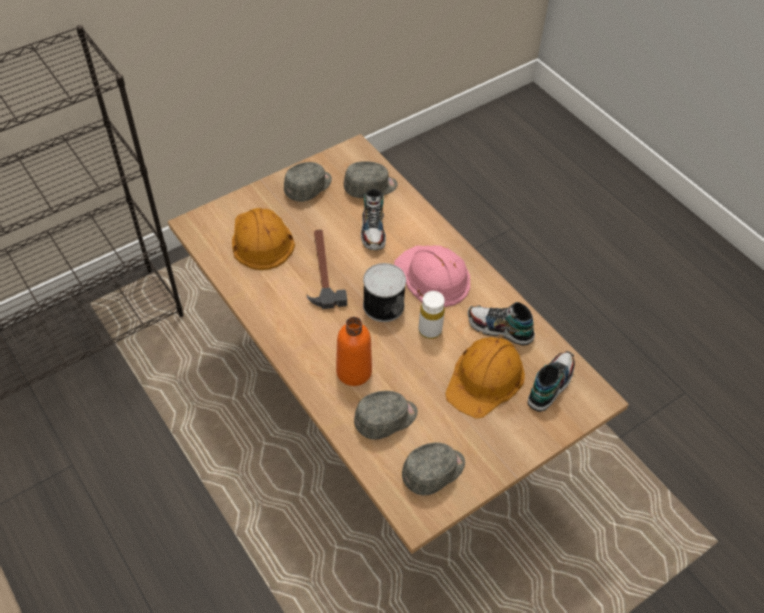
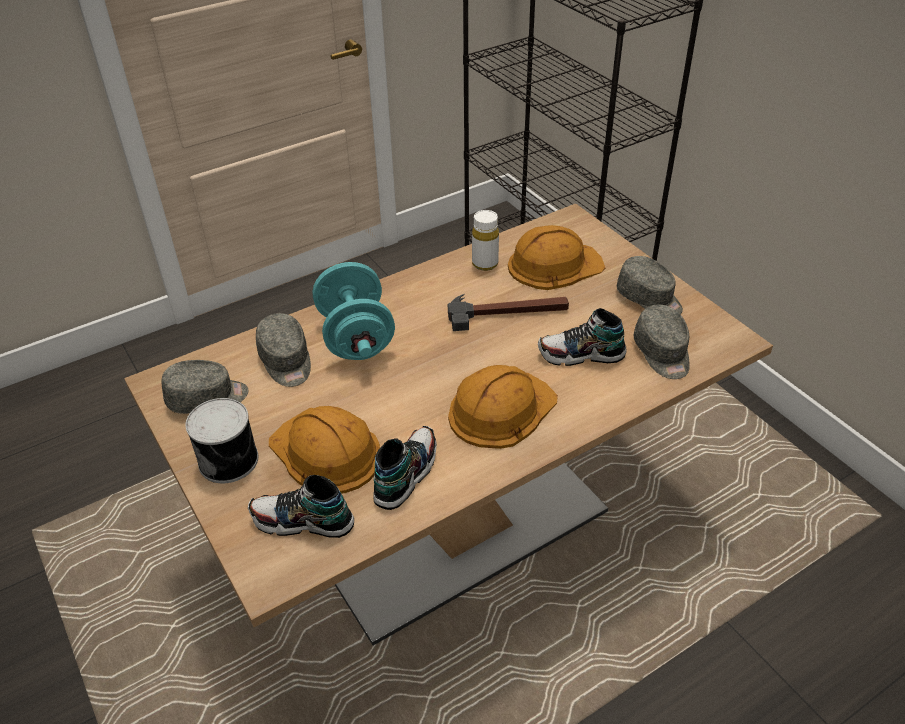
camera: 95 degrees right, 10 degrees down
orange bottle [336,317,372,386] -> turquoise dumbbell [312,262,395,360]
can [363,263,406,322] -> can moved to [185,398,258,483]
pink hard hat [394,245,470,307] -> orange hard hat [448,365,558,449]
grey cap [402,442,465,495] -> grey cap turned 75 degrees counterclockwise [161,360,248,414]
white bottle [419,291,445,339] -> white bottle moved to [472,210,499,271]
shoe [528,351,575,412] -> shoe turned 150 degrees clockwise [248,475,354,538]

